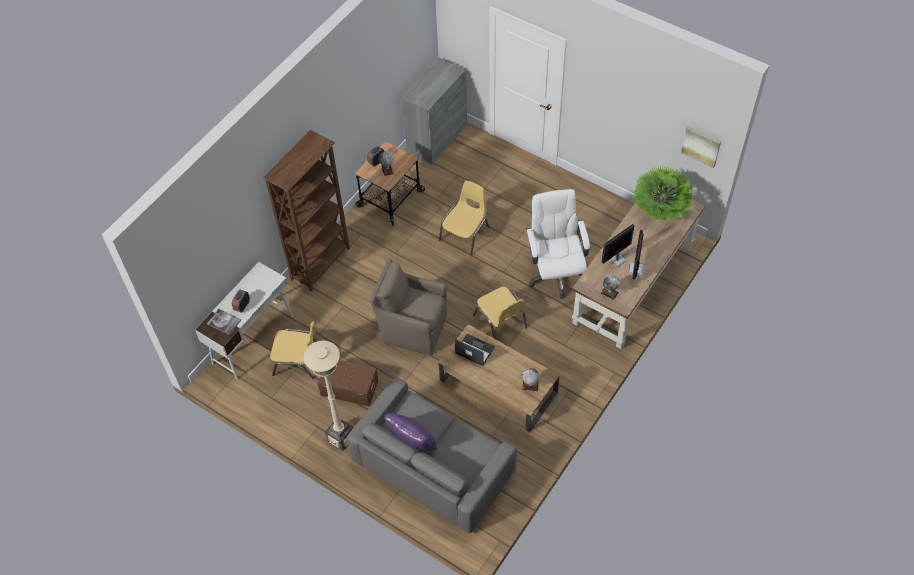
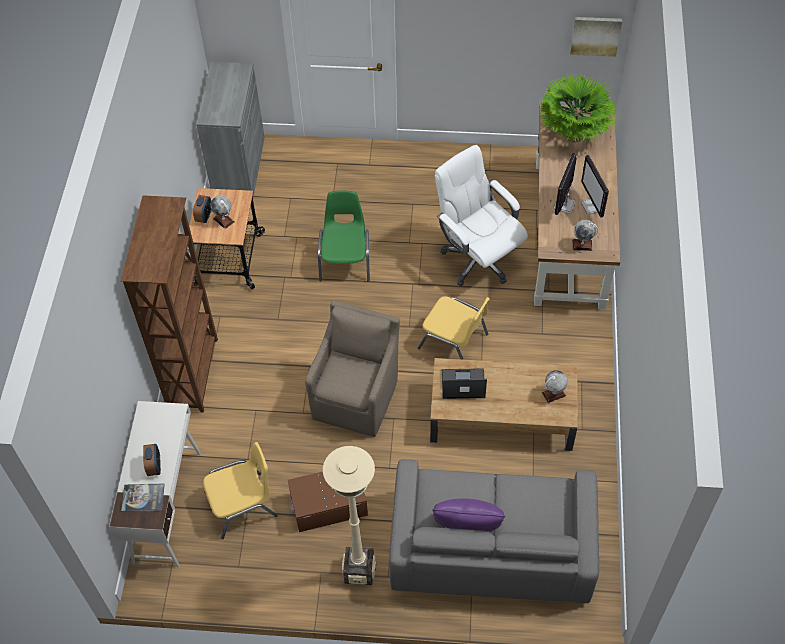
camera: 30 degrees left, 0 degrees up
brown armchair [370,259,447,355] -> brown armchair turned 120 degrees clockwise [305,300,400,437]
yellow chair [439,181,490,255] -> green chair [318,191,370,282]

